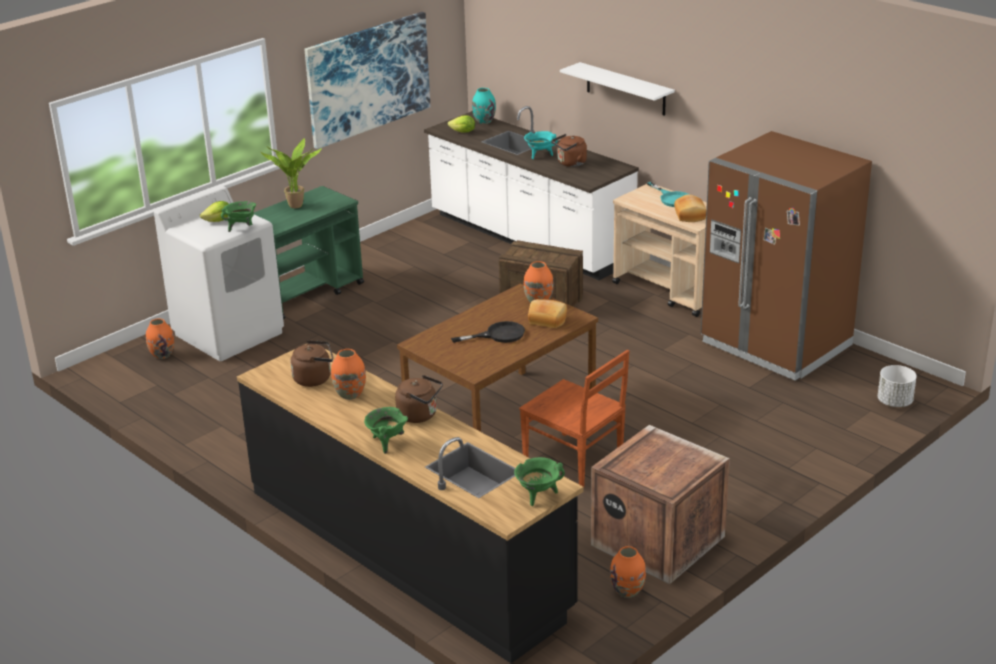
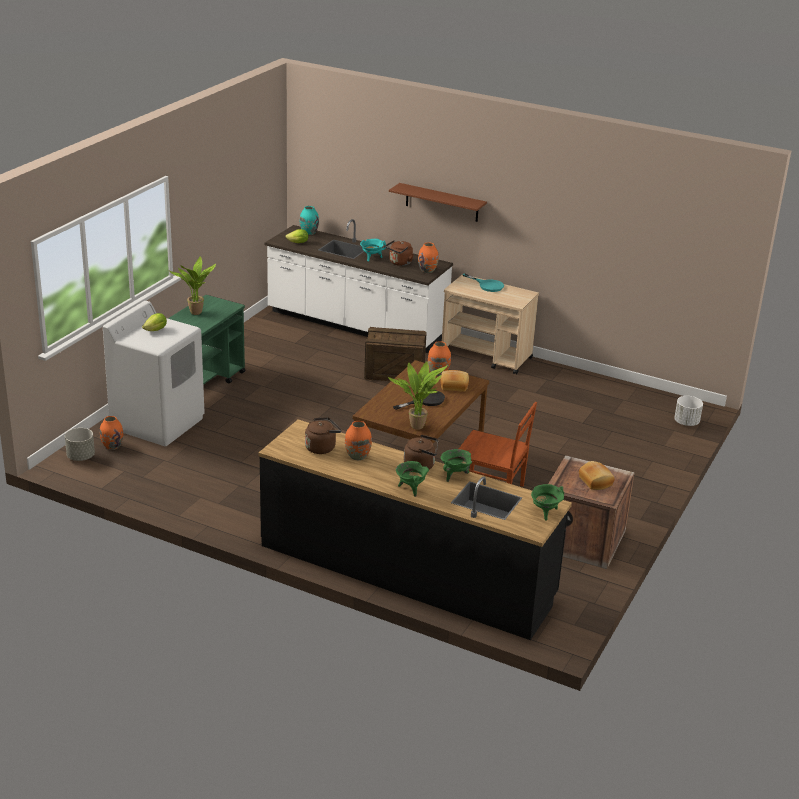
camera: 20 degrees left, 0 degrees up
green cooking pot [221,201,256,232] -> green cooking pot moved to [441,449,472,482]
picture [304,12,430,149] -> none
white shelf [560,62,675,116] -> brown shelf [389,183,487,222]
orange vase [610,546,646,598] -> orange vase moved to [418,242,439,273]
bread [674,194,706,222] -> bread moved to [579,461,615,490]
brown fridge [701,131,872,381] -> none
none -> grey planter [65,428,95,461]
none -> potted plant [388,361,448,430]

